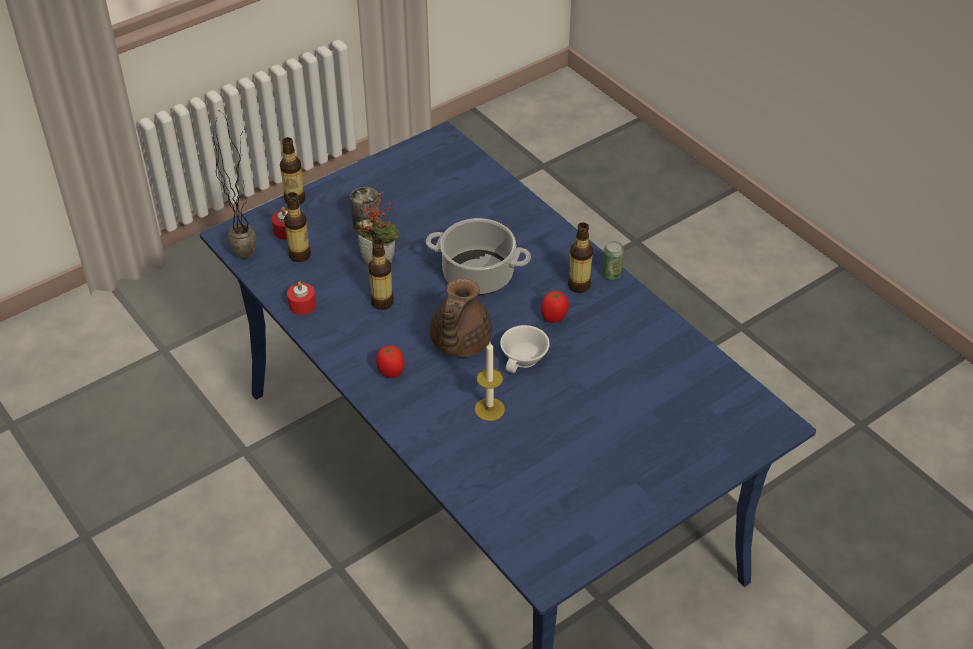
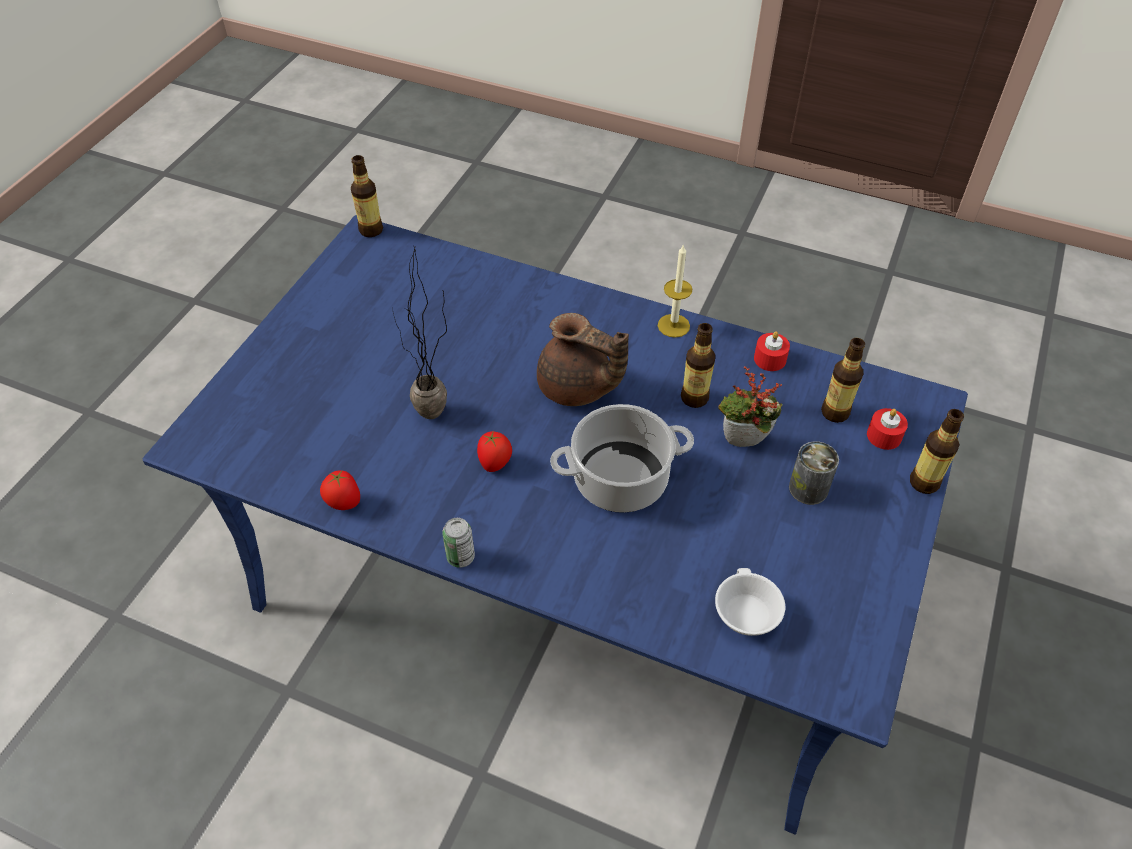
camera: 150 degrees right, 5 degrees up
potted plant [211,111,257,259] -> potted plant moved to [393,245,447,419]
tomato [376,346,405,378] -> tomato moved to [320,470,360,510]
brown teapot [430,278,492,357] -> brown teapot turned 135 degrees clockwise [537,313,629,406]
candle [475,342,505,421] -> candle moved to [658,244,692,338]
white cup [500,325,550,373] -> white cup moved to [715,568,785,636]
bottle [568,222,593,293] -> bottle moved to [351,155,383,237]

